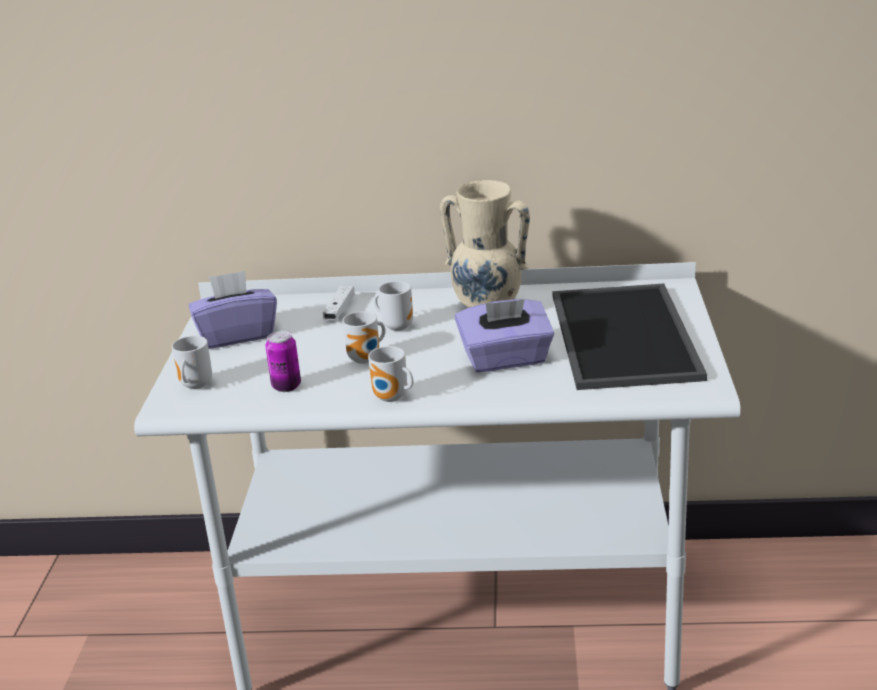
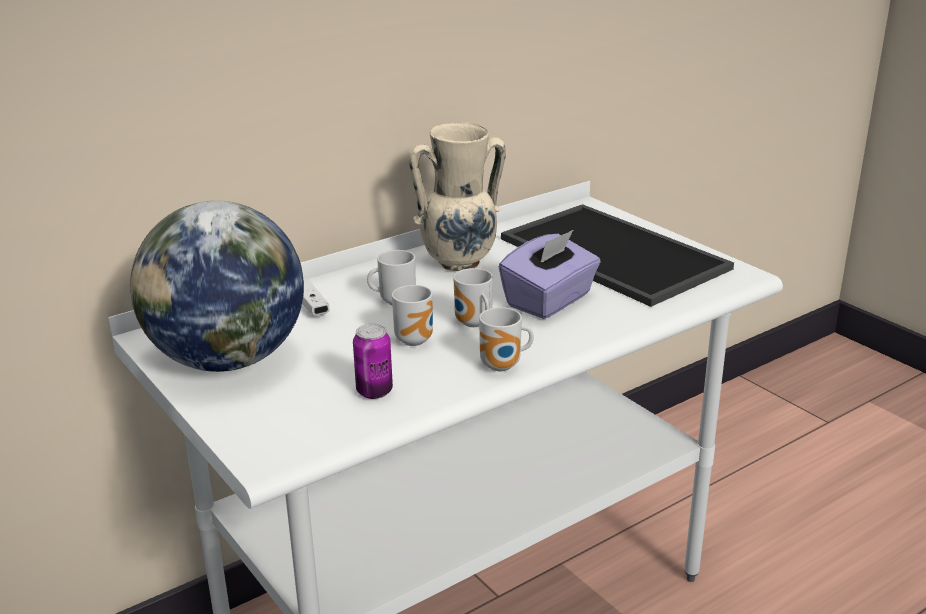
camera: 40 degrees left, 0 degrees up
mug [172,336,212,389] -> mug moved to [453,268,493,327]
purple tissue box [189,271,277,349] -> globe [130,201,304,372]

